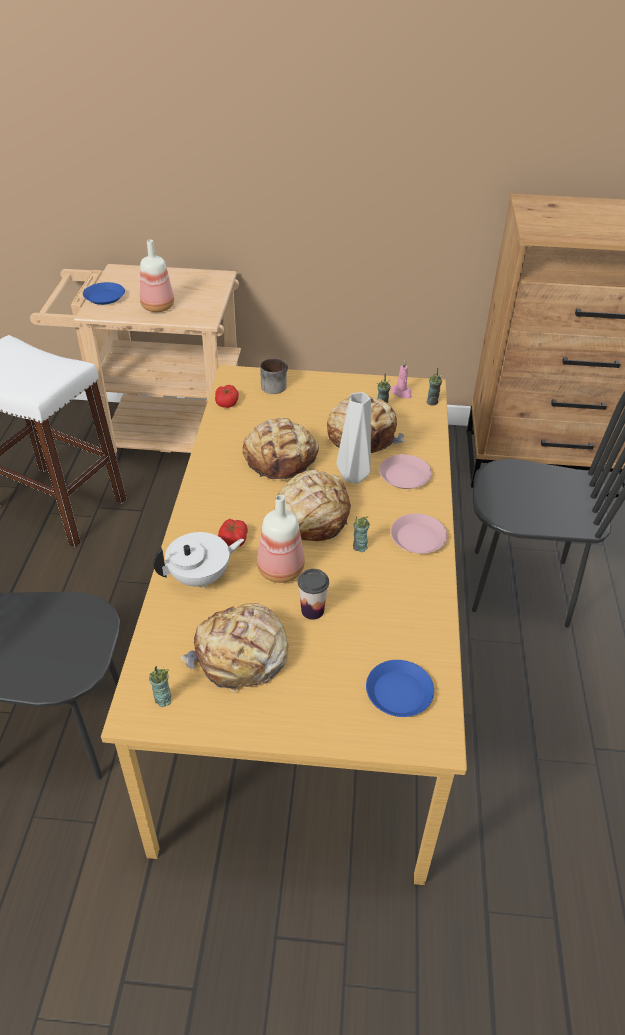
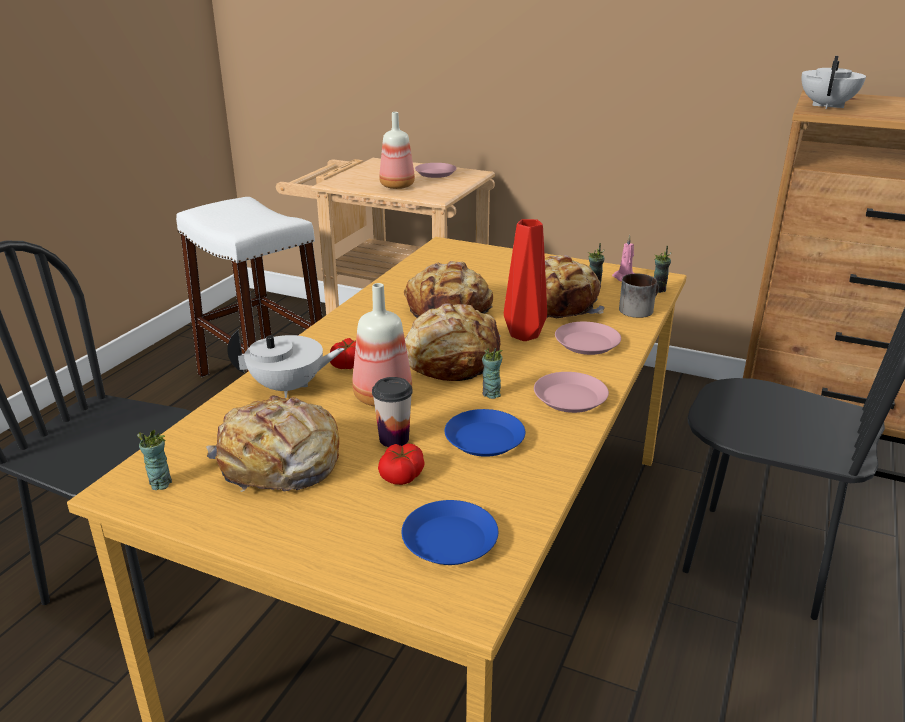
camera: 20 degrees right, 15 degrees down
blue plate [83,282,125,305] -> blue plate moved to [445,409,525,457]
tomato [215,385,239,408] -> tomato moved to [378,444,425,485]
mug [260,358,288,394] -> mug moved to [619,274,659,318]
grey vase [336,392,371,484] -> red vase [504,219,547,341]
none -> pink plate [415,163,457,178]
none -> white teapot [802,56,866,109]

